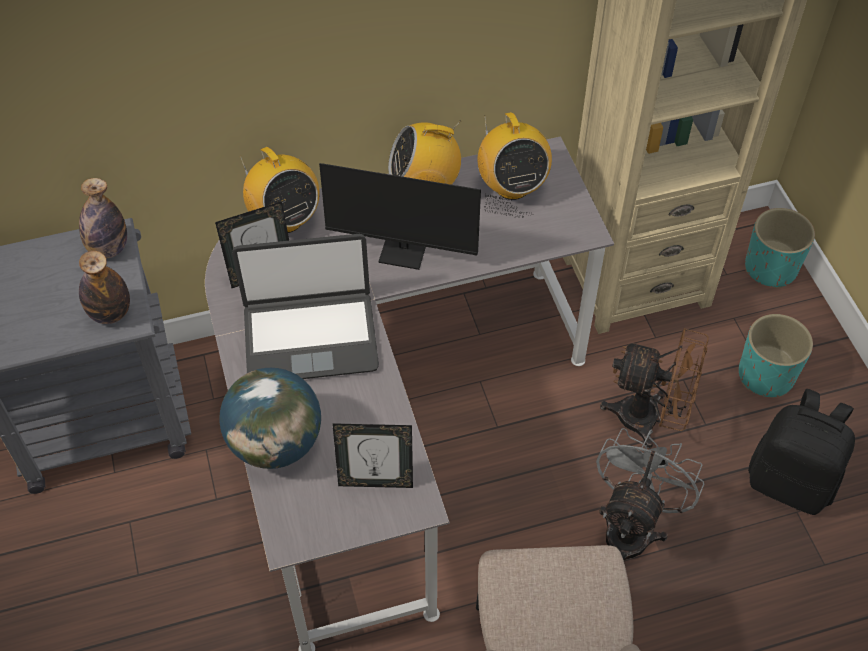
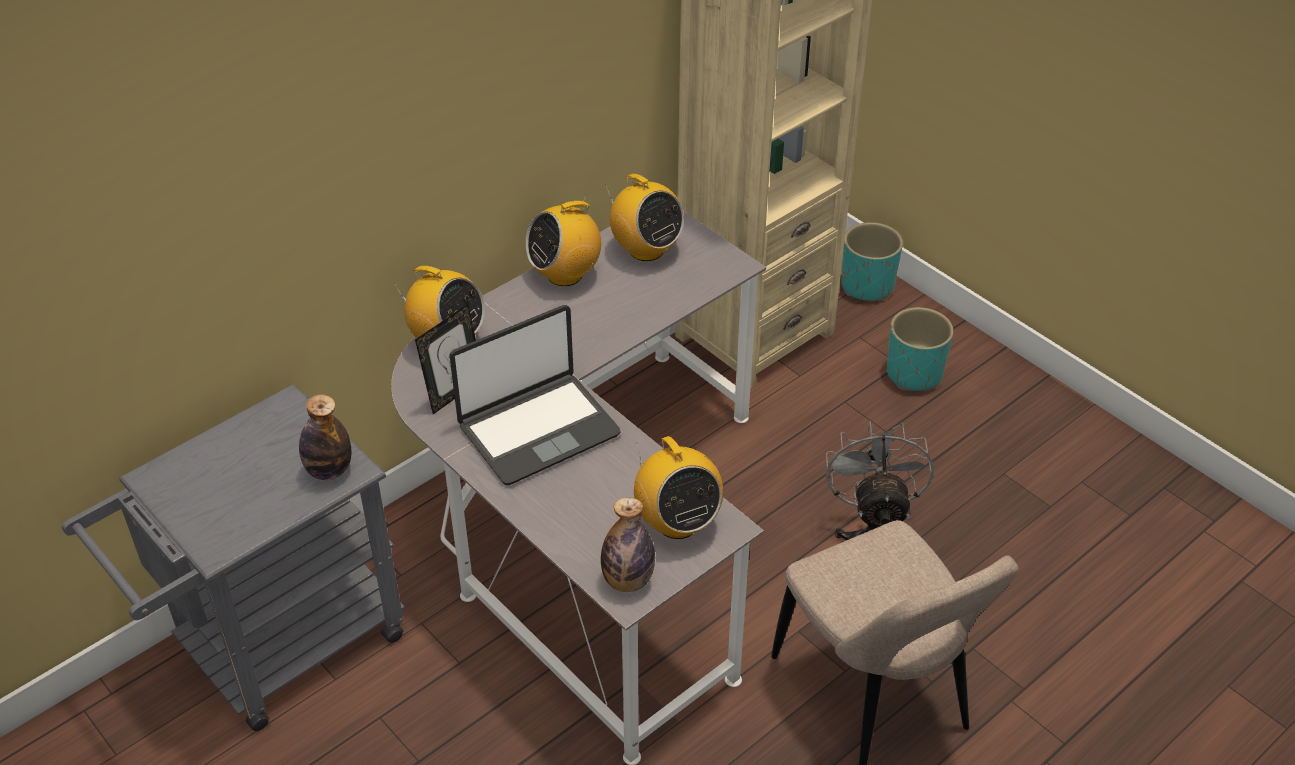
camera: 25 degrees left, 10 degrees down
bottle [79,178,127,258] -> bottle moved to [601,498,655,592]
globe [219,368,321,469] -> none
monitor [319,163,533,270] -> none
picture frame [332,423,413,488] -> radio [634,436,723,539]
brown fan [600,328,709,449] -> none
black backpack [748,389,855,515] -> none

